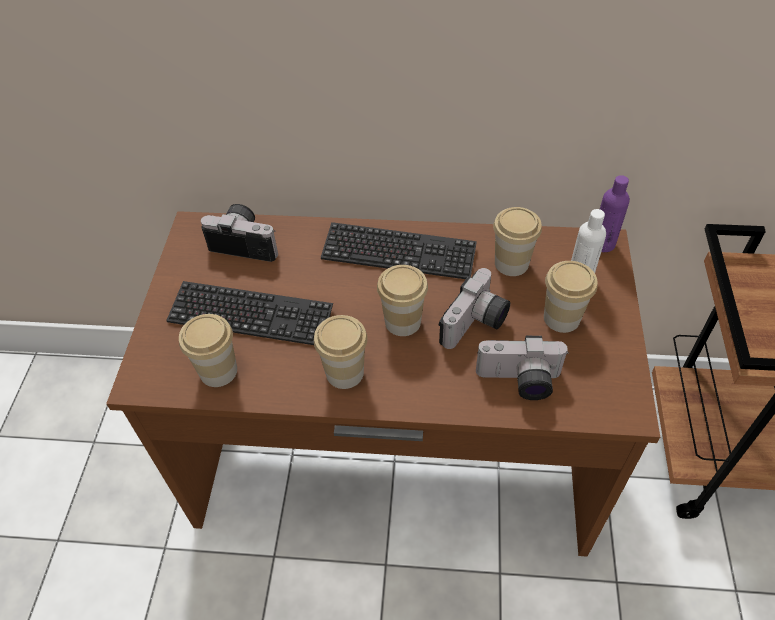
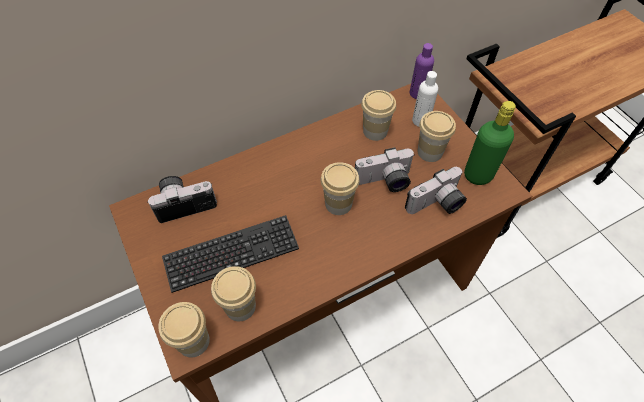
camera: 35 degrees left, 5 degrees up
cup [314,315,368,389] -> cup moved to [158,302,210,357]
keyboard [321,222,477,279] -> none
camera [439,268,510,349] -> camera turned 75 degrees clockwise [355,147,415,192]
none -> green bottle [464,101,516,185]

